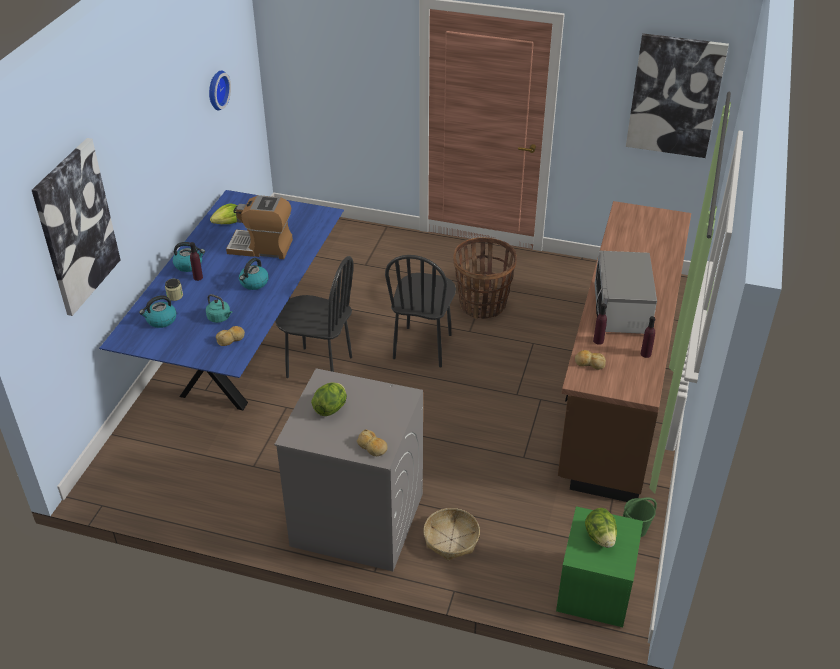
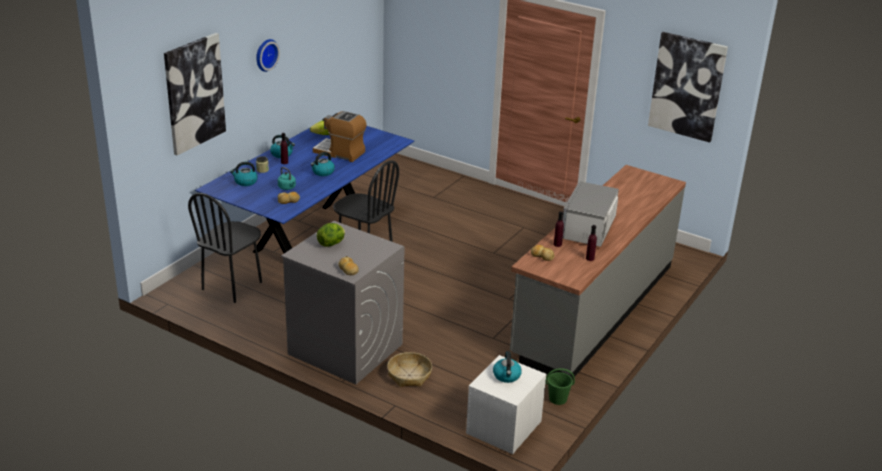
camera: 15 degrees right, 10 degrees down
wall clock [209,70,231,111] -> wall clock moved to [256,39,280,72]
black chair [385,255,456,367] -> black chair moved to [188,193,262,303]
basket [453,237,517,319] -> none
green nightstand [556,506,643,627] -> white nightstand [466,355,546,454]
brown counter [558,201,691,502] -> grey counter [510,165,686,379]
lettuce [585,508,617,548] -> kettle [493,351,522,383]

